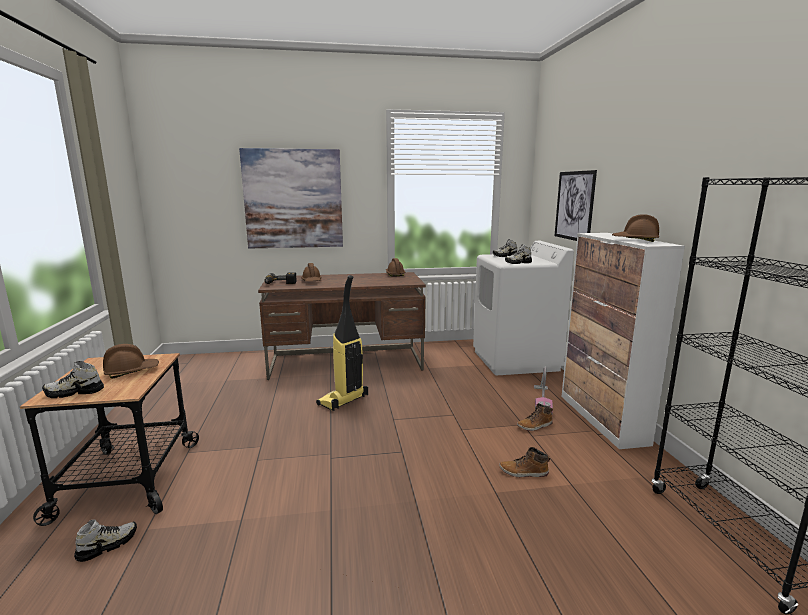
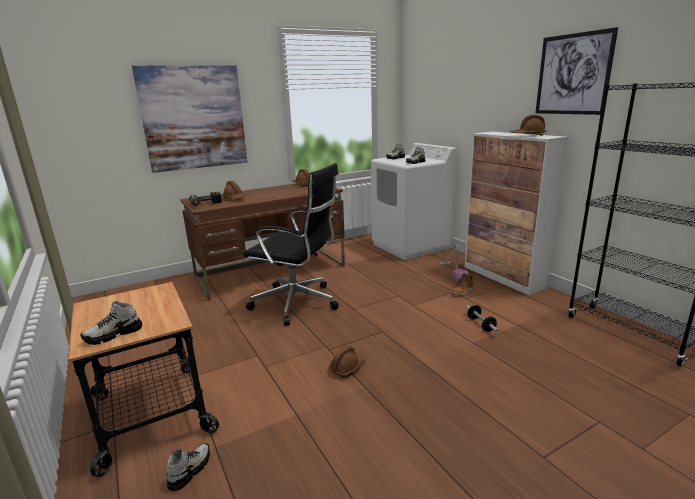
camera: 20 degrees left, 5 degrees up
brown hard hat [103,344,159,378] -> brown hard hat moved to [328,345,366,378]
vacuum cleaner [316,275,368,411] -> black office chair [243,163,339,326]
boot [499,447,550,477] -> dumbbell [466,305,499,332]
picture [555,170,597,241] -> picture moved to [535,27,618,115]

